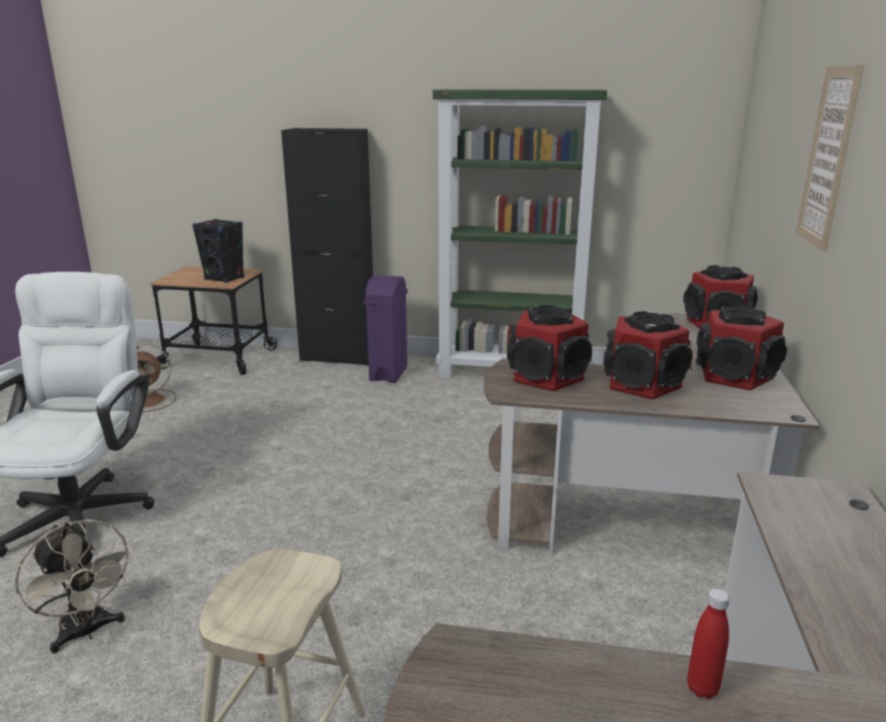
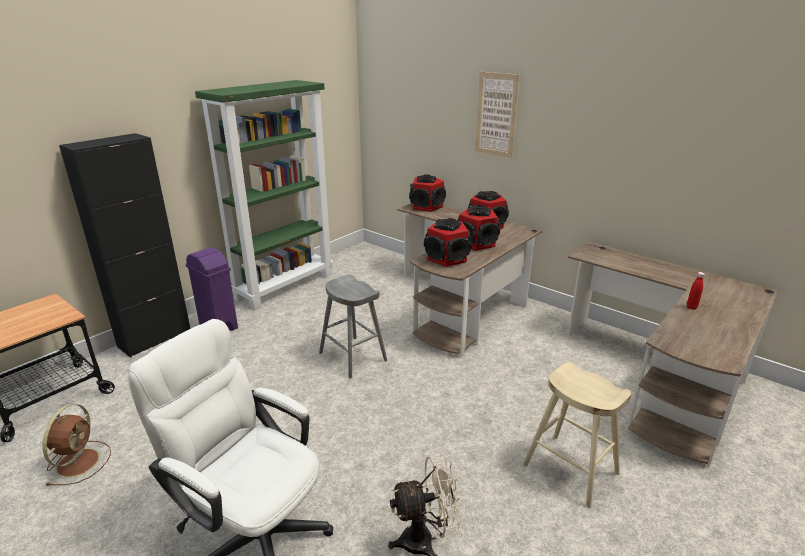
camera: 60 degrees left, 5 degrees up
black speaker [192,219,245,283] -> none
none -> grey stool [319,275,388,379]

